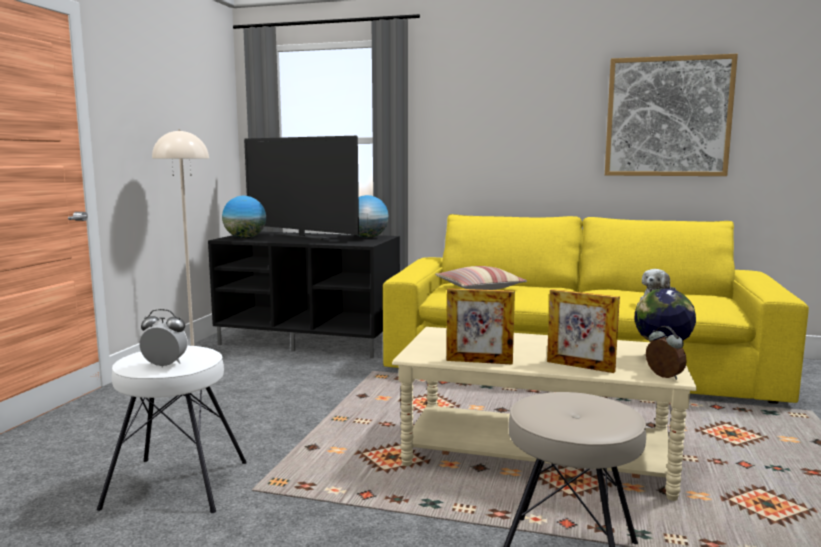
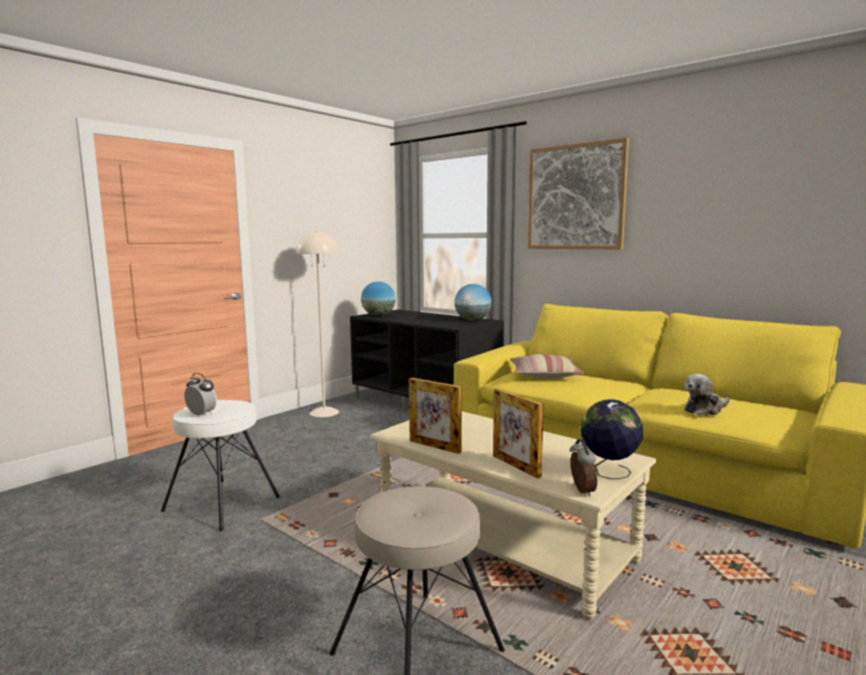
camera: 25 degrees right, 0 degrees up
television [244,136,359,240] -> none
picture [605,54,738,176] -> picture moved to [528,137,629,249]

